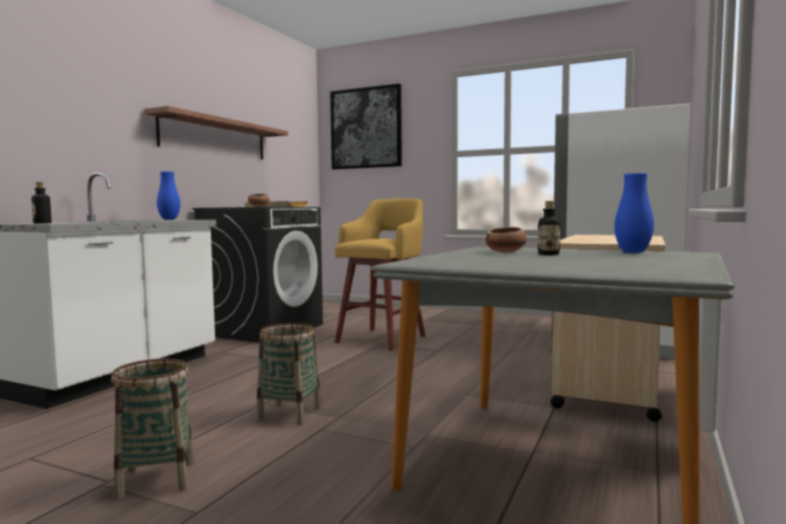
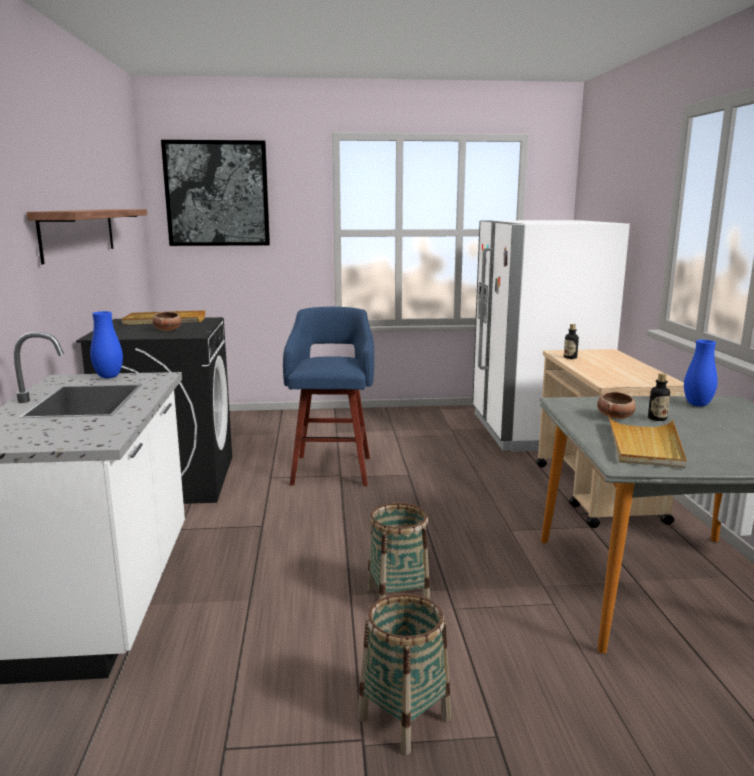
camera: 30 degrees left, 10 degrees up
bottle [31,182,52,224] -> bottle moved to [564,324,579,359]
yellow stool [335,198,425,351] -> blue stool [283,307,374,486]
none -> beige tray [608,415,686,468]

